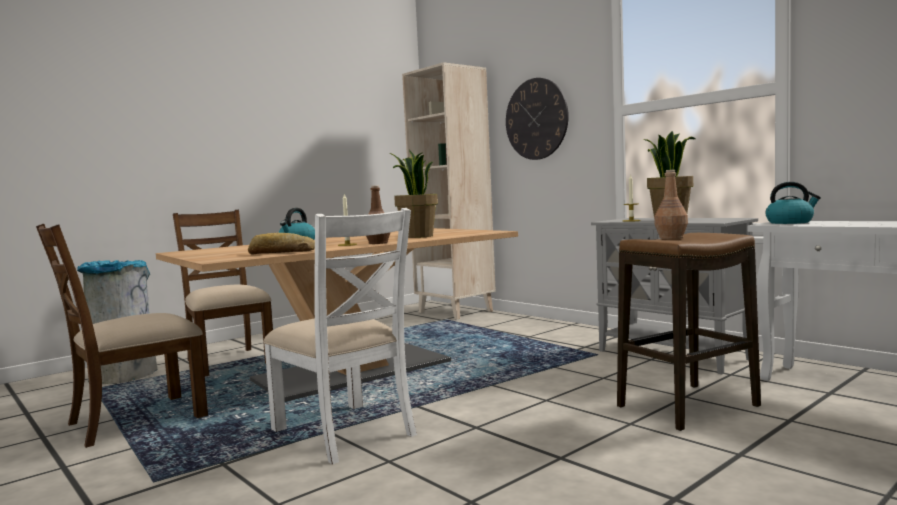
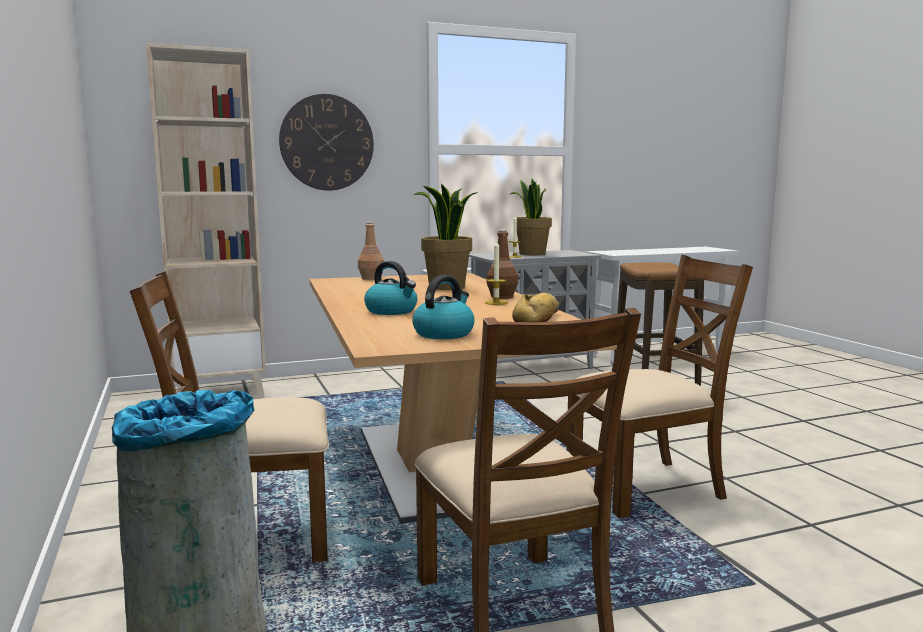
camera: 70 degrees left, 5 degrees up
white chair [264,208,417,464] -> brown chair [566,255,753,518]
brown bottle [654,170,688,239] -> brown bottle moved to [358,222,384,280]
kettle [765,182,821,224] -> kettle moved to [412,275,475,339]

